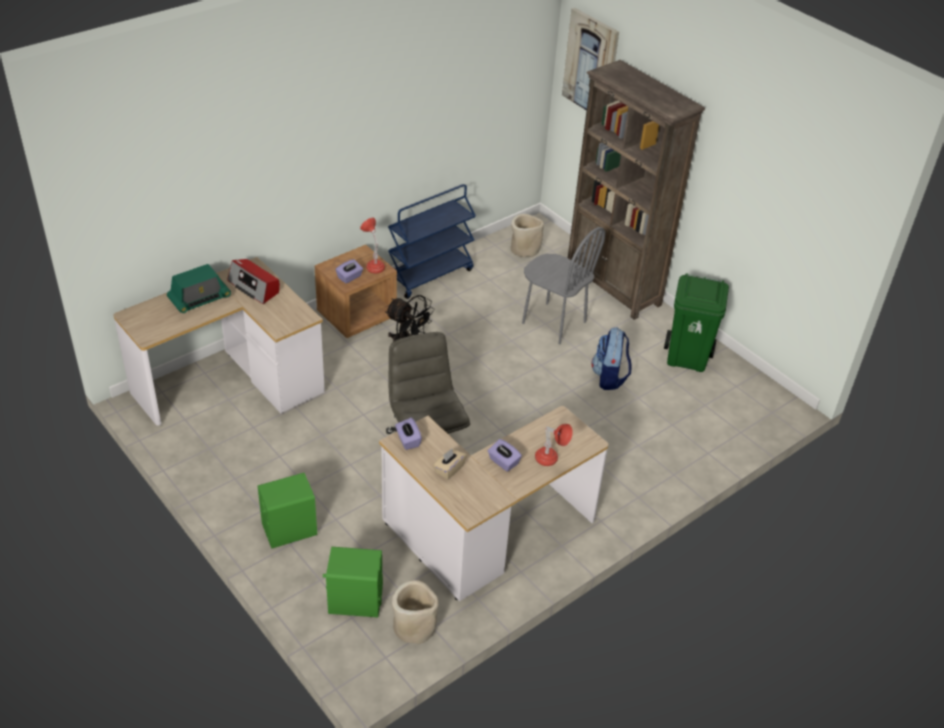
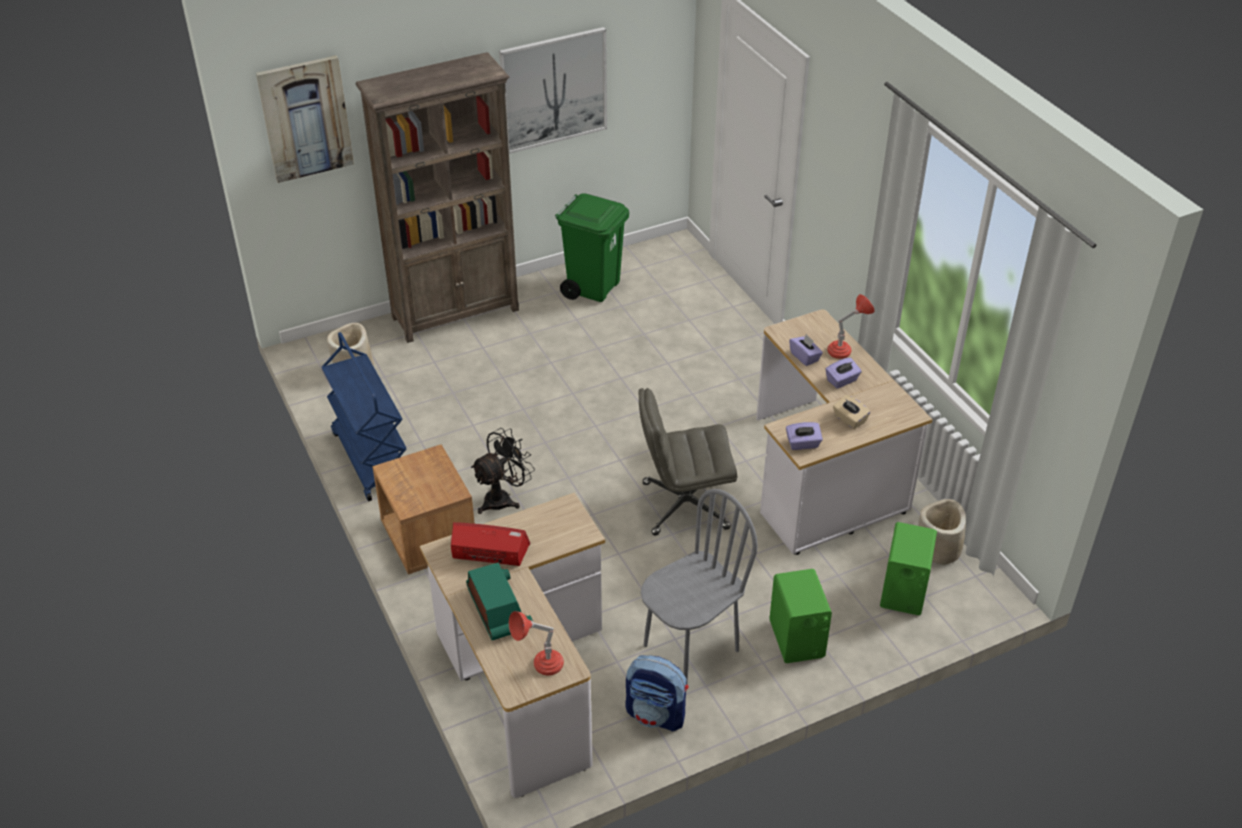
camera: 75 degrees left, 0 degrees up
radio [227,259,280,304] -> radio turned 135 degrees counterclockwise [451,522,530,566]
purple tissue box [335,259,363,283] -> purple tissue box moved to [789,334,823,366]
red table lamp [360,217,385,273] -> red table lamp moved to [509,611,564,675]
grey chair [522,227,605,344] -> grey chair moved to [641,489,758,685]
backpack [592,328,631,390] -> backpack moved to [626,655,688,731]
none -> picture [499,27,607,154]

